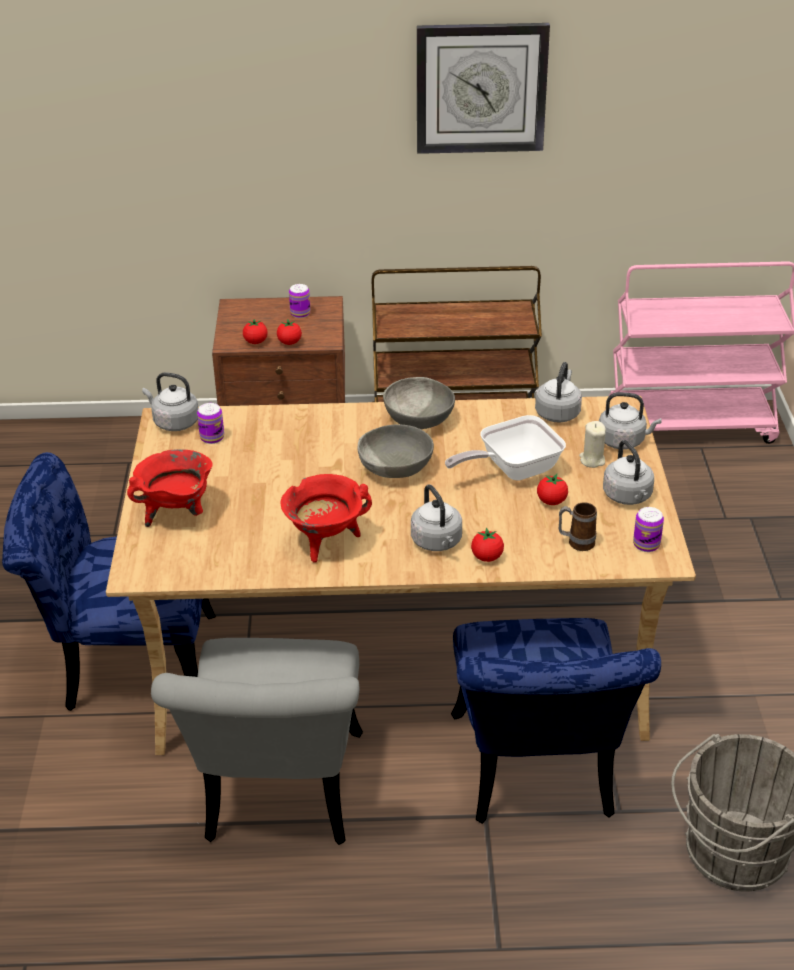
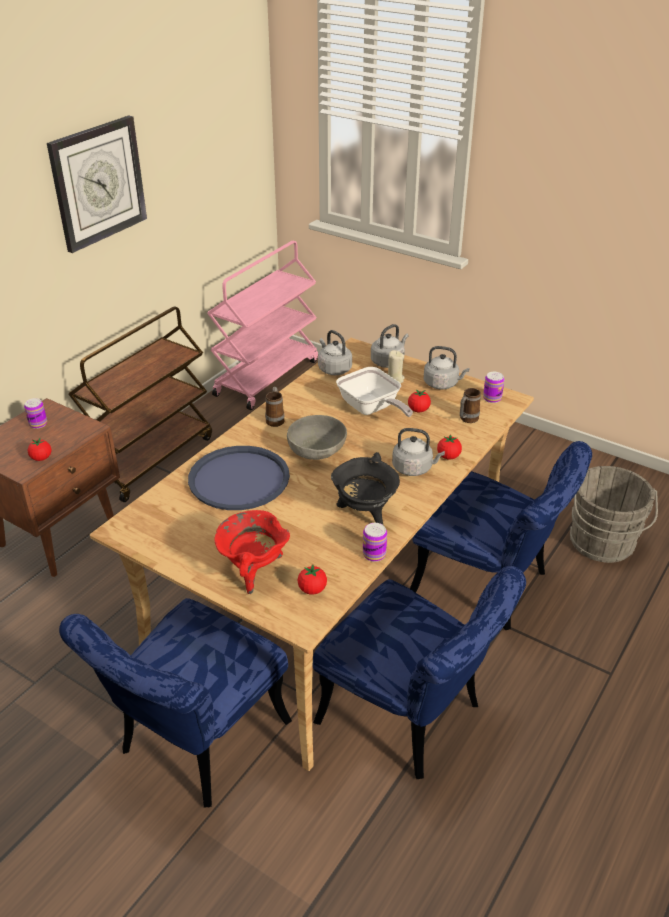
camera: 55 degrees left, 0 degrees up
grey kettle [142,372,198,431] -> none
grey chair [151,638,363,845] -> blue chair [313,566,526,779]
can [197,403,224,444] -> can moved to [363,523,387,562]
tomato [277,320,302,345] -> tomato moved to [298,564,327,595]
red cooking pot [280,474,372,563] -> black cooking pot [331,452,400,525]
grey bowl [383,377,455,429] -> mug [265,387,285,427]
frying pan [445,415,566,481] -> frying pan turned 45 degrees counterclockwise [336,367,413,417]
none -> blue tray [188,446,290,510]

